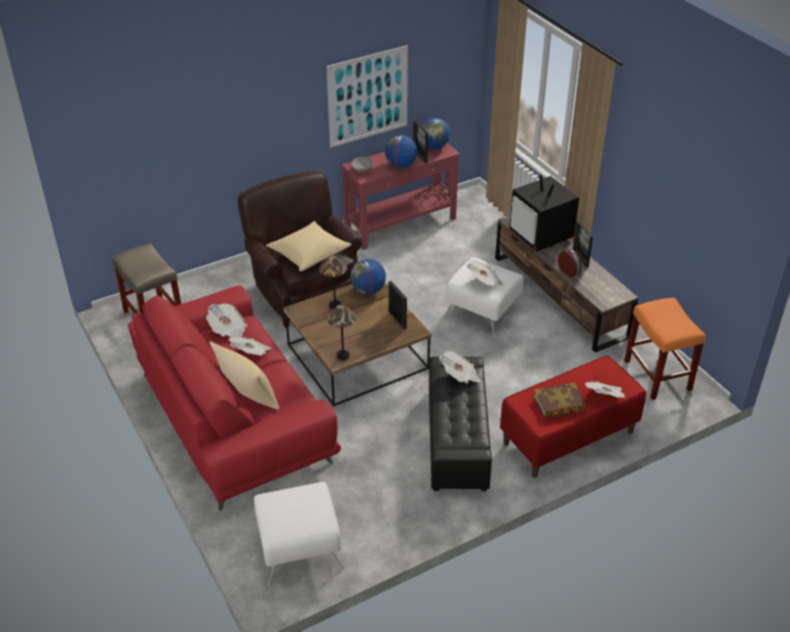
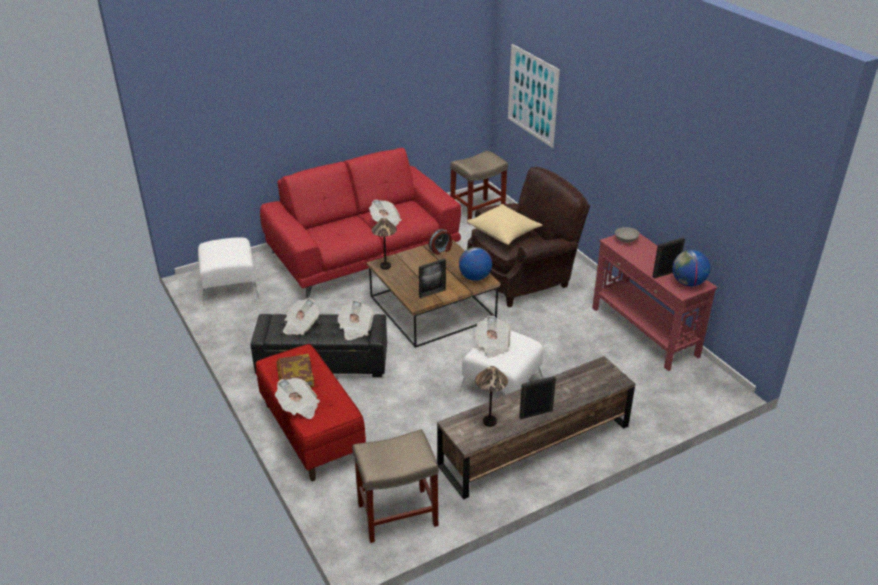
camera: 90 degrees right, 5 degrees down
newspaper [206,303,247,337] -> newspaper moved to [283,298,319,335]
beige pillow [209,341,280,409] -> none
table lamp [319,255,347,309] -> table lamp moved to [475,366,508,427]
picture [326,45,408,147] -> picture moved to [508,44,560,148]
globe [385,135,417,168] -> none
television [509,175,579,251] -> none
alarm clock [558,249,581,278] -> alarm clock moved to [428,228,452,255]
orange stool [624,297,706,400] -> beige stool [352,429,439,543]

